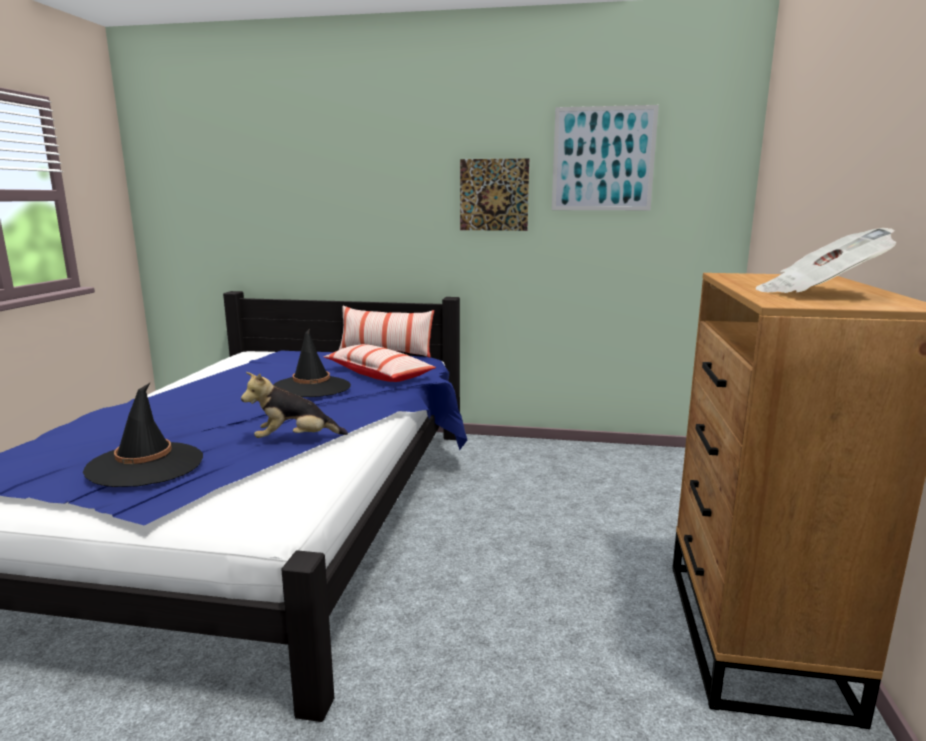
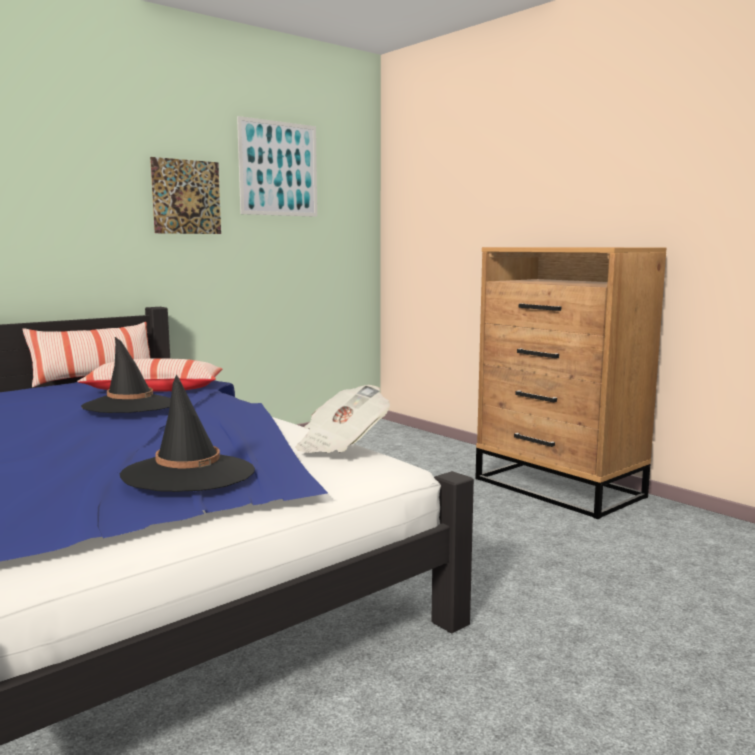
camera: 50 degrees left, 5 degrees down
plush toy [241,372,348,438] -> none
newspaper [756,228,897,293] -> newspaper moved to [295,385,390,453]

